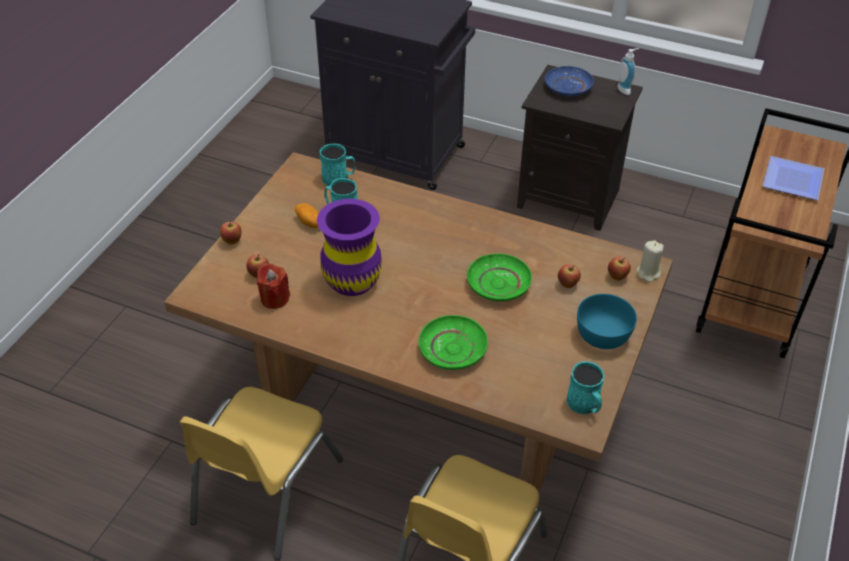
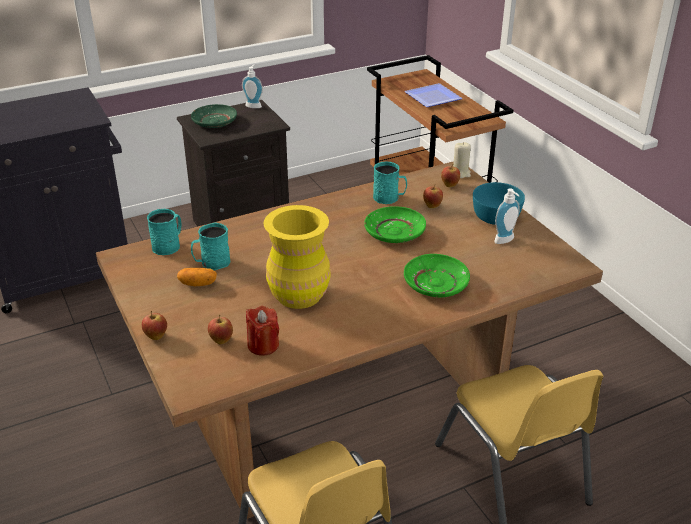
camera: 50 degrees left, 10 degrees down
purple vase [317,199,382,296] -> yellow vase [263,205,331,309]
blue plate [545,66,594,97] -> green plate [191,104,237,128]
turquoise mug [567,361,605,414] -> turquoise mug moved to [373,162,407,204]
none -> soap dispenser [494,188,520,244]

